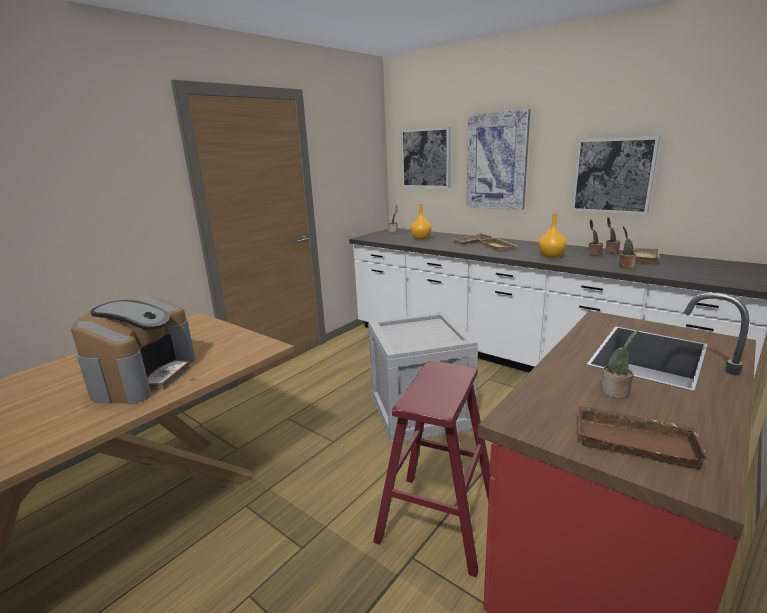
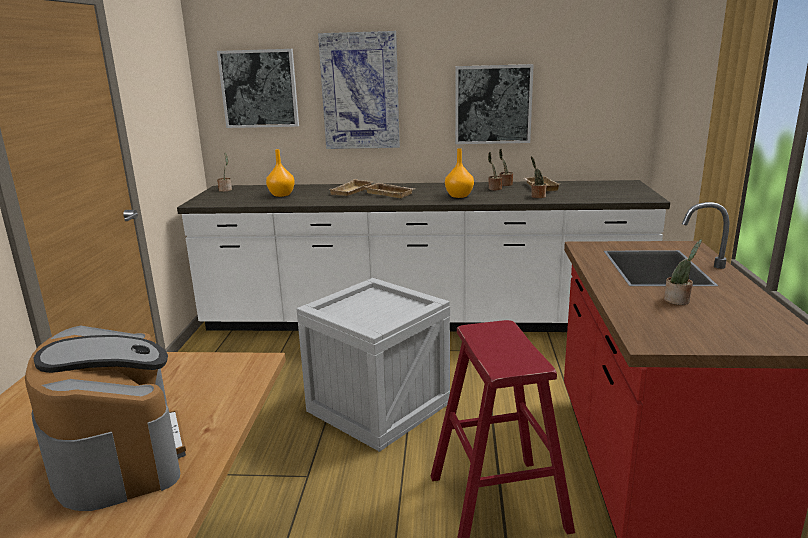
camera: 35 degrees left, 0 degrees up
brown tray [577,405,709,469] -> none

